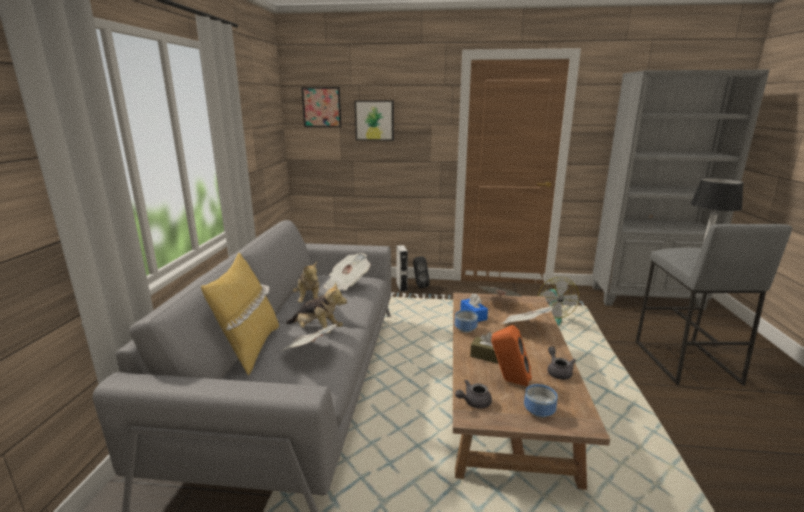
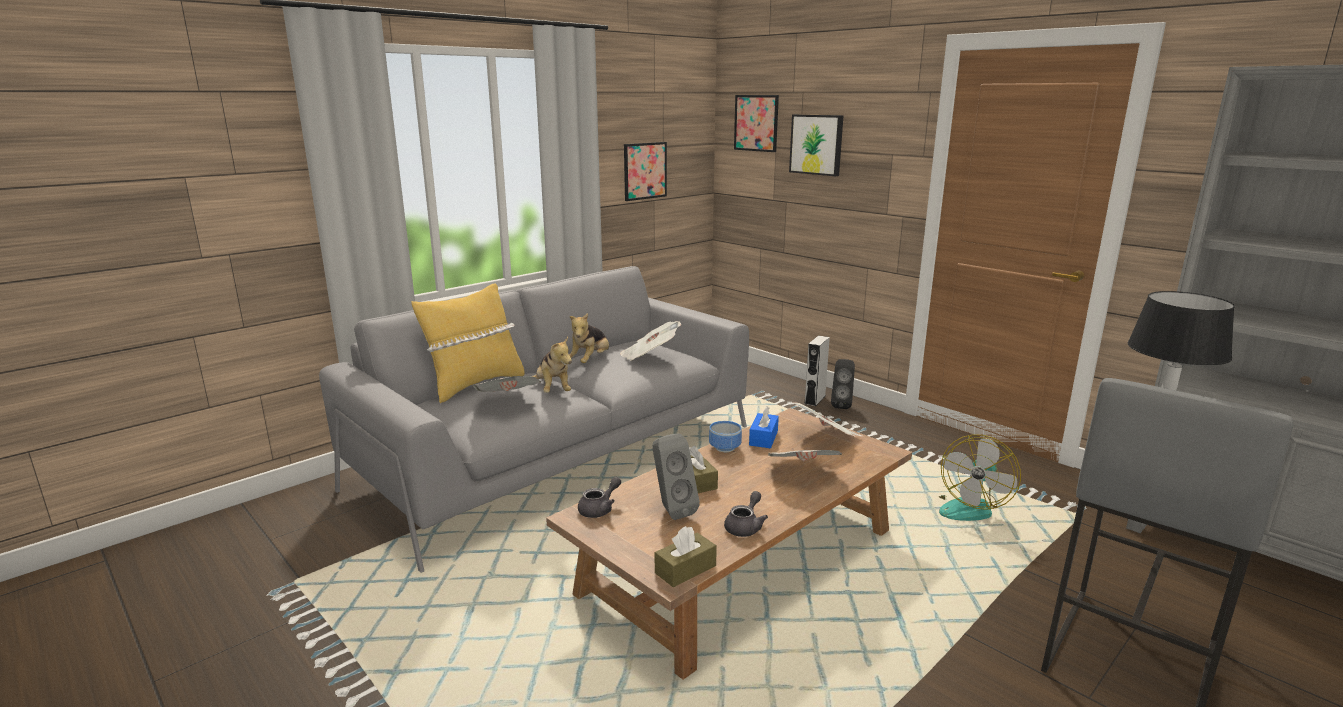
camera: 40 degrees right, 0 degrees up
grey teapot [455,379,492,409] -> grey teapot turned 120 degrees clockwise [578,477,621,518]
orange speaker [491,325,532,386] -> grey speaker [652,433,700,520]
bowl [524,384,558,418] -> none
none -> picture [624,142,667,201]
none -> brown tissue box [655,526,717,587]

